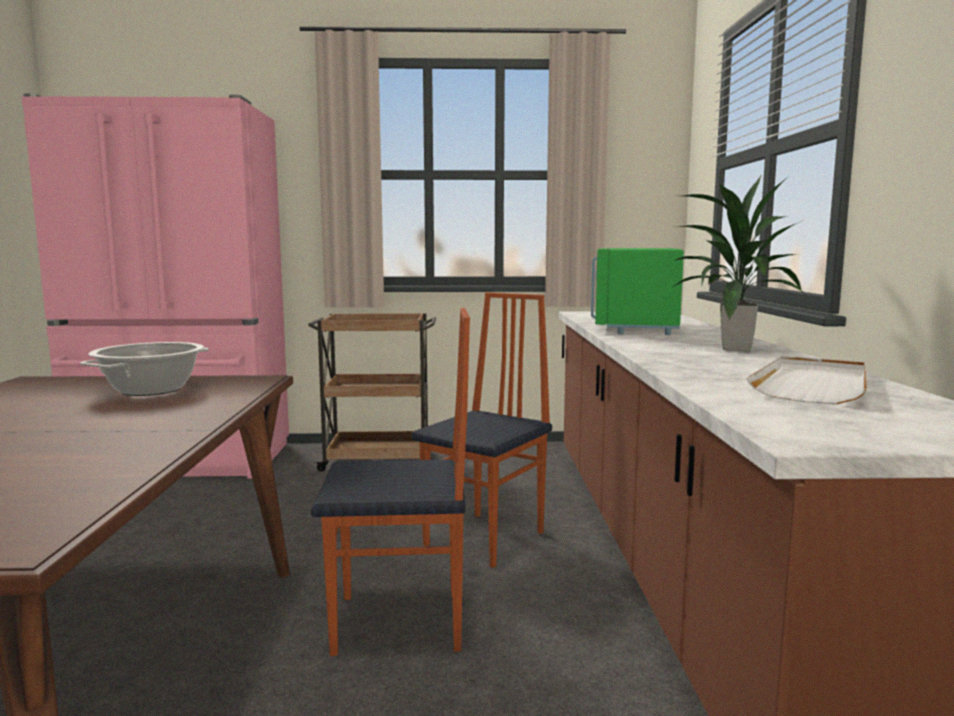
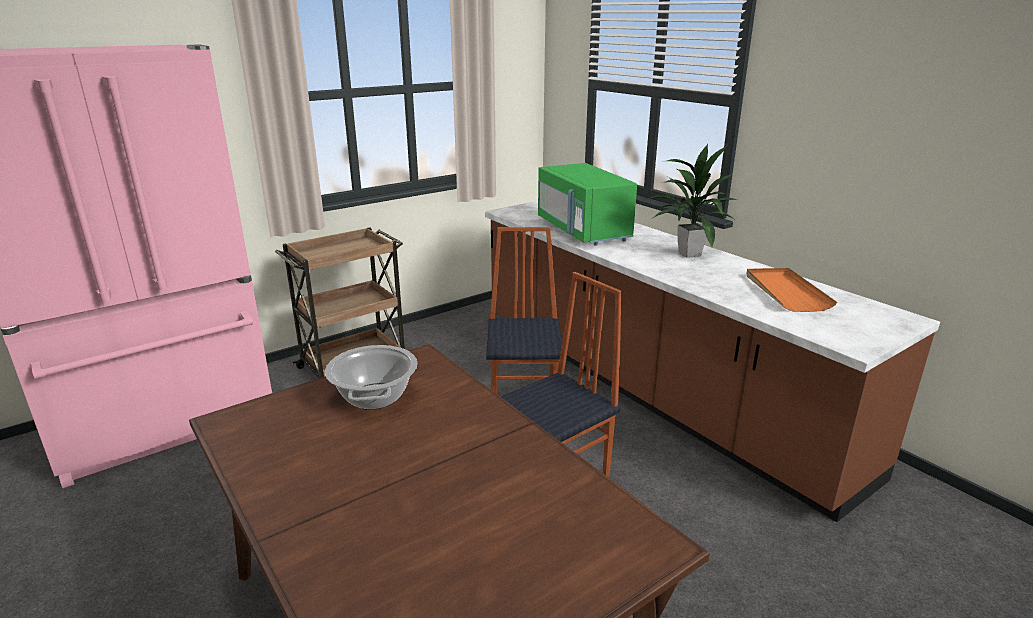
camera: 35 degrees left, 15 degrees up
white tray [747,356,867,404] -> orange tray [747,268,837,312]

